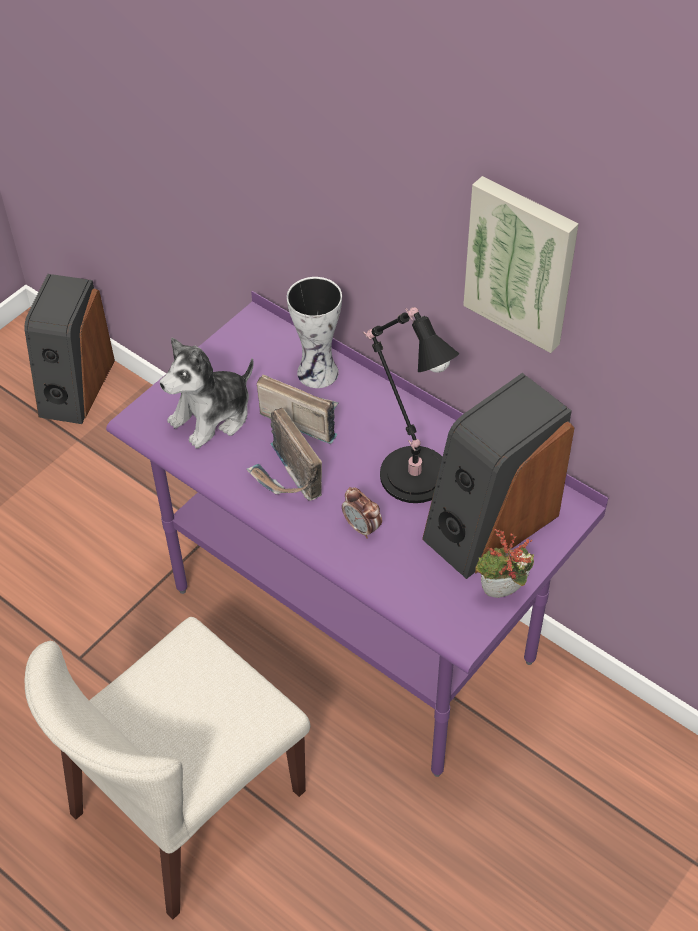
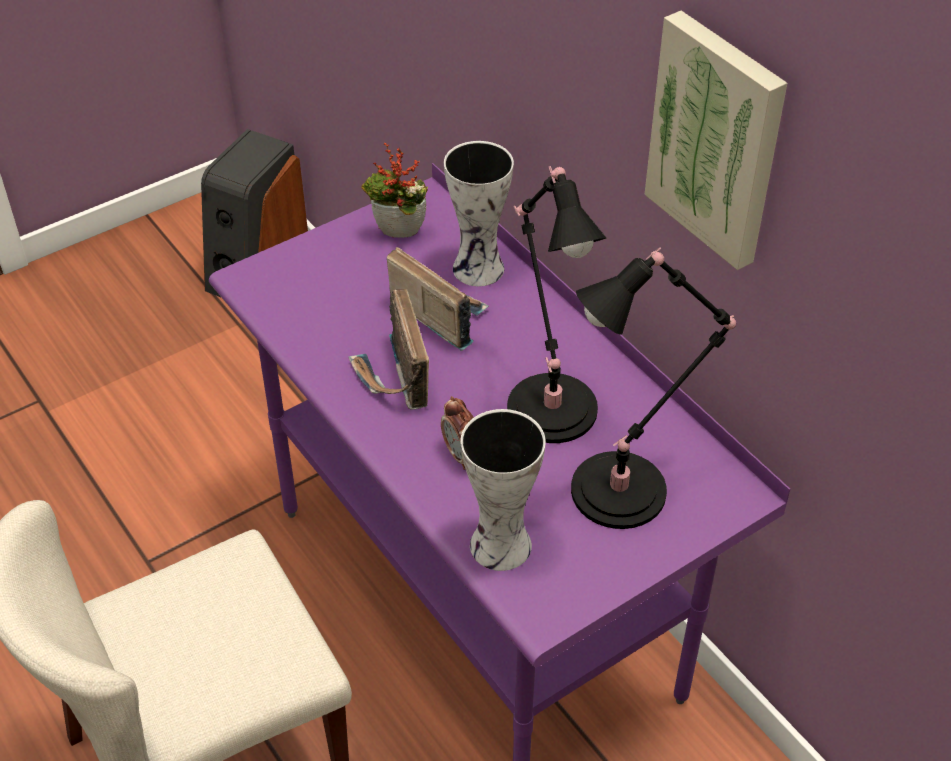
camera: 15 degrees right, 5 degrees down
plush toy [160,337,254,449] -> none
speaker [422,373,574,579] -> black table lamp [571,247,736,529]
potted plant [475,529,534,598] -> potted plant moved to [361,143,428,238]
none -> vase [460,409,546,571]

